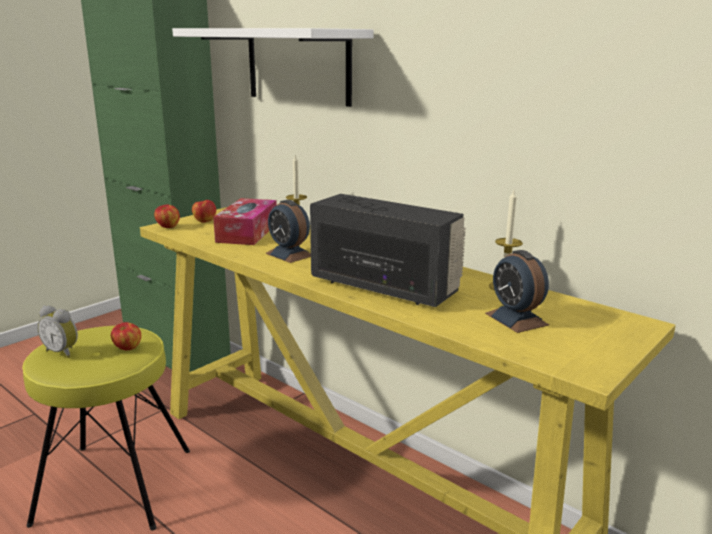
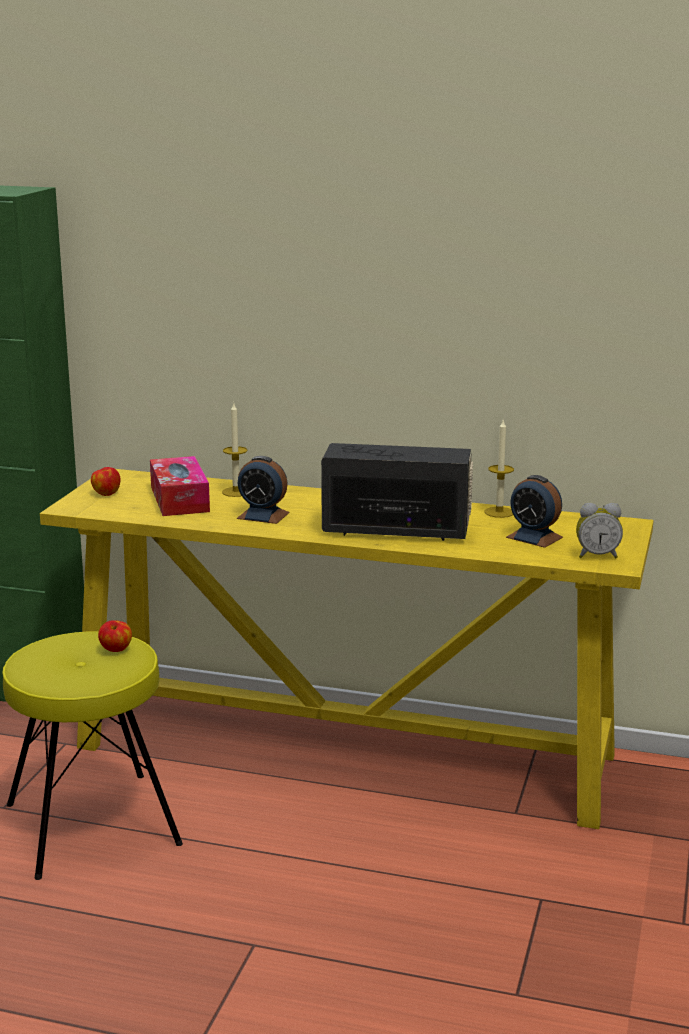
camera: 25 degrees left, 0 degrees up
alarm clock [37,305,78,358] -> alarm clock moved to [576,503,623,559]
apple [154,204,180,228] -> none
white shelf [172,28,373,107] -> none

